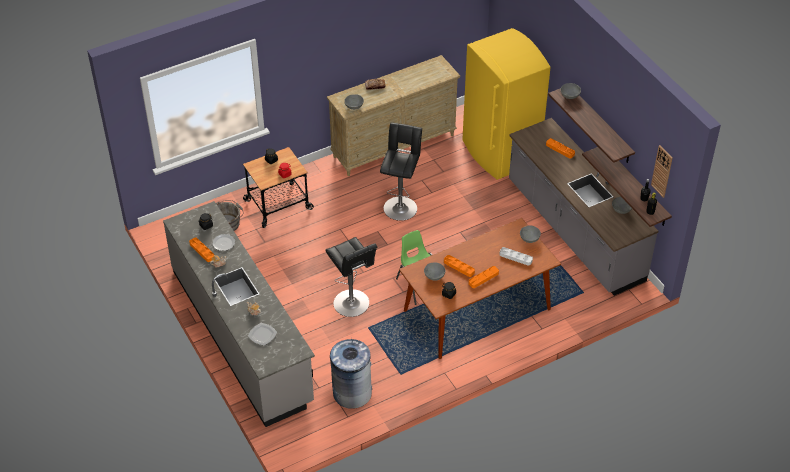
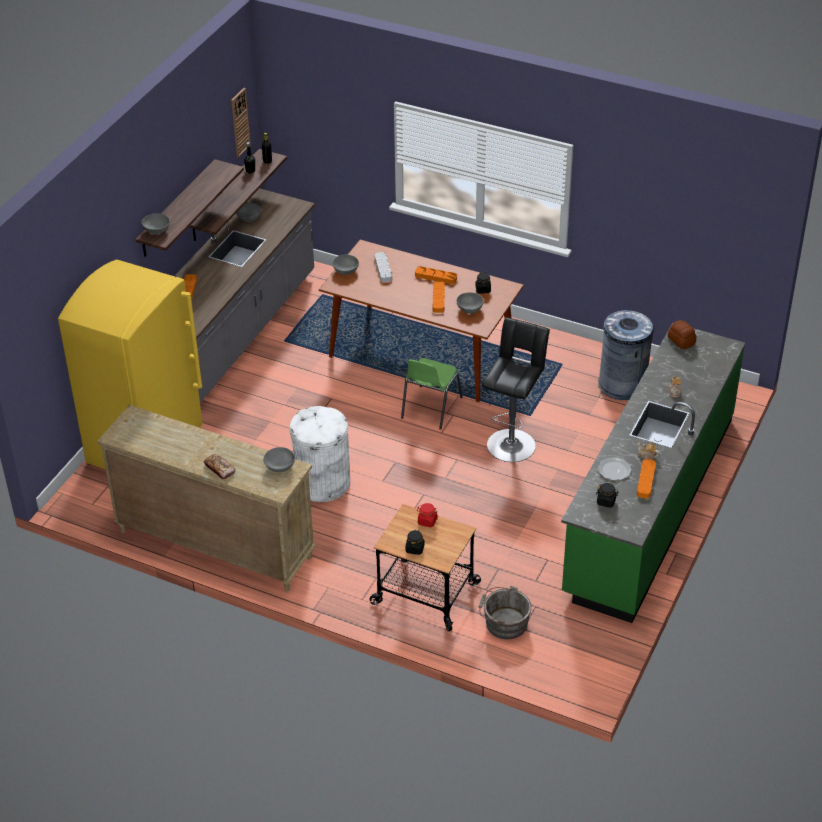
camera: 125 degrees left, 5 degrees down
grey counter [163,201,315,427] -> green counter [561,323,745,623]
plate [248,323,277,345] -> none
black stool [380,122,422,221] -> white trash can [290,406,350,502]
none -> bread [668,320,696,349]

